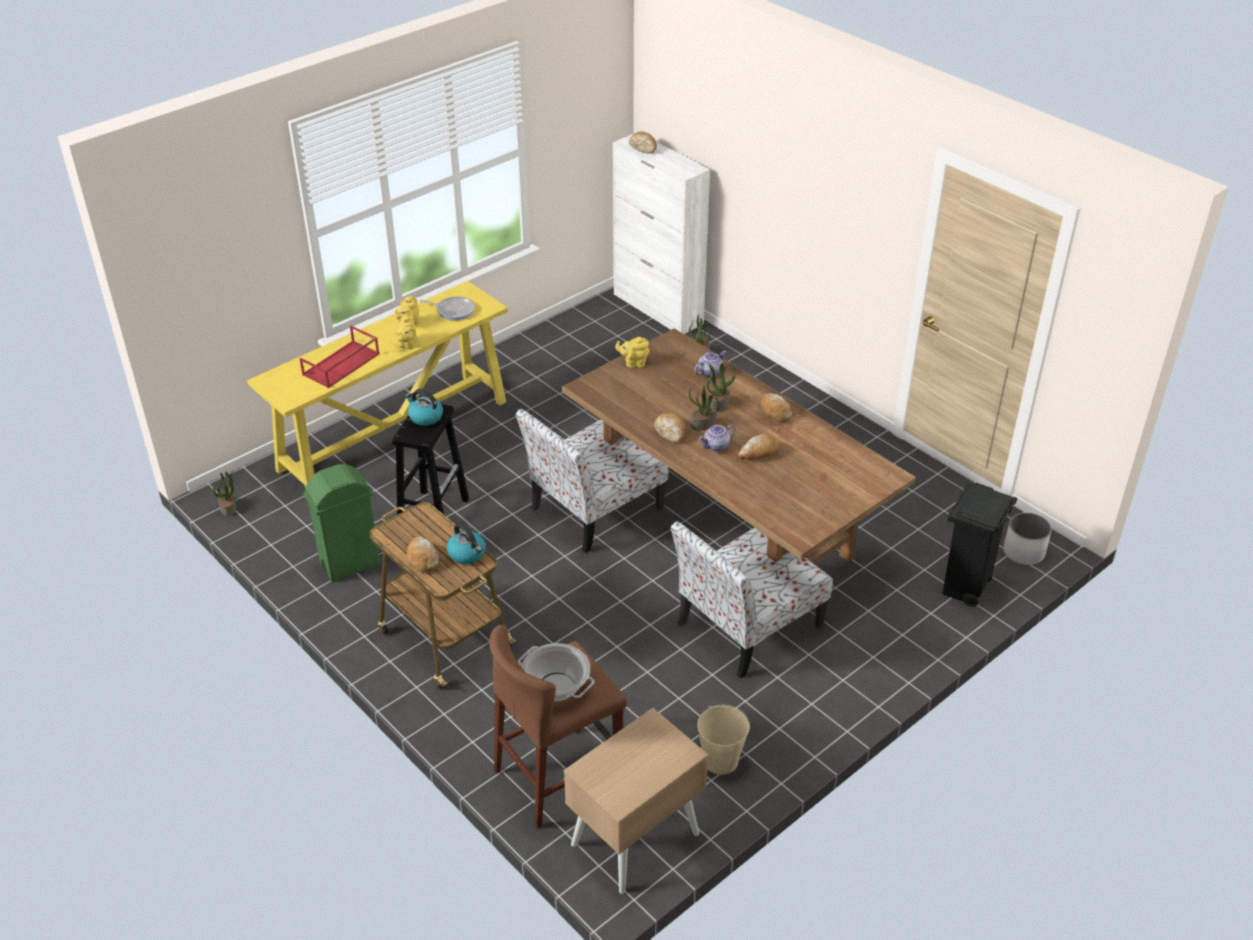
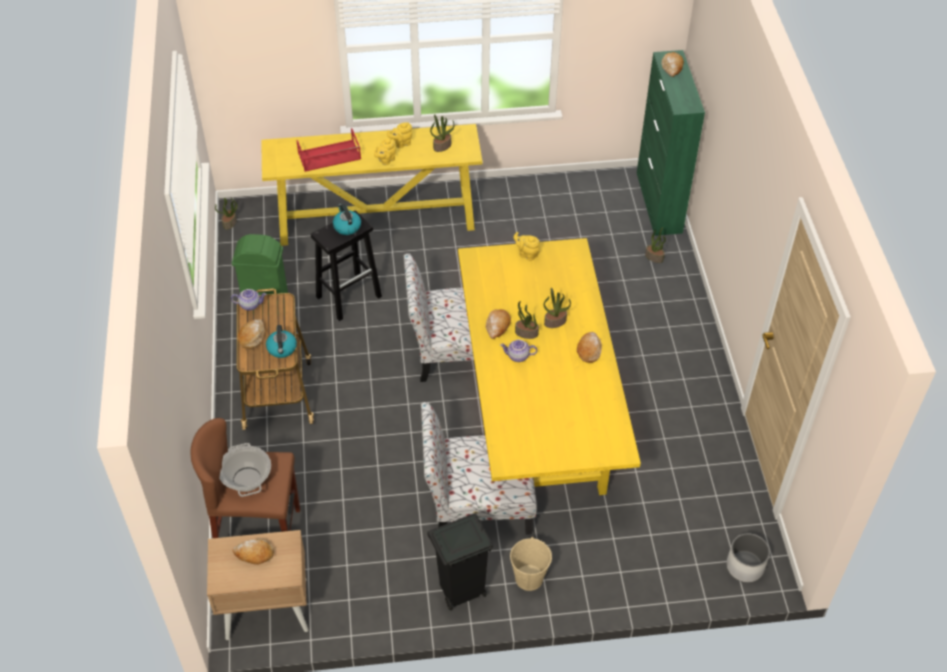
camera: 35 degrees right, 10 degrees up
frying pan [419,296,475,321] -> potted plant [430,114,454,152]
brown dining table [562,328,916,564] -> yellow dining table [458,238,641,495]
white cabinet [613,133,710,334] -> green cabinet [637,50,705,236]
teapot [695,351,726,377] -> teapot moved to [231,289,267,311]
beige bucket [697,705,750,775] -> beige bucket moved to [510,537,552,591]
bread [739,434,778,460] -> bread moved to [232,539,274,565]
black trash can [943,483,1017,607] -> black trash can moved to [427,513,493,611]

